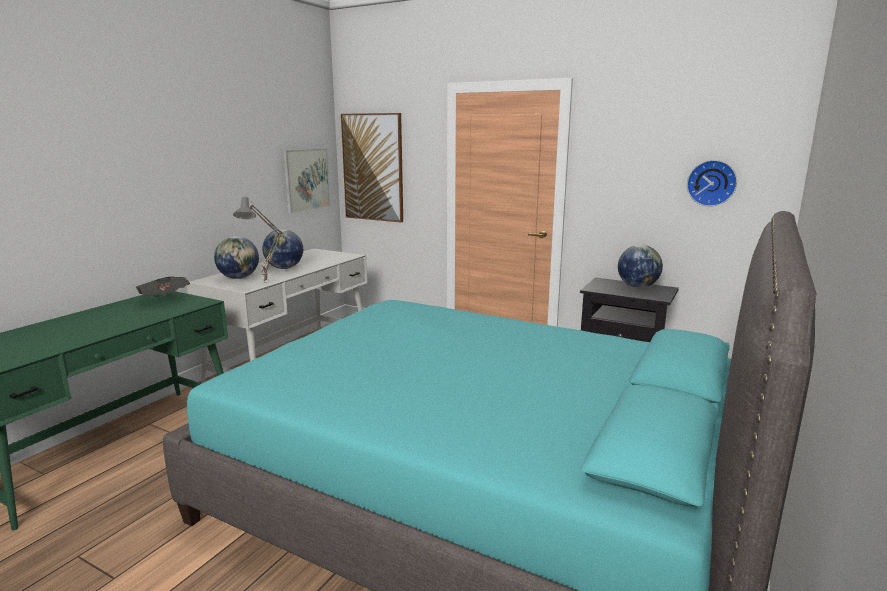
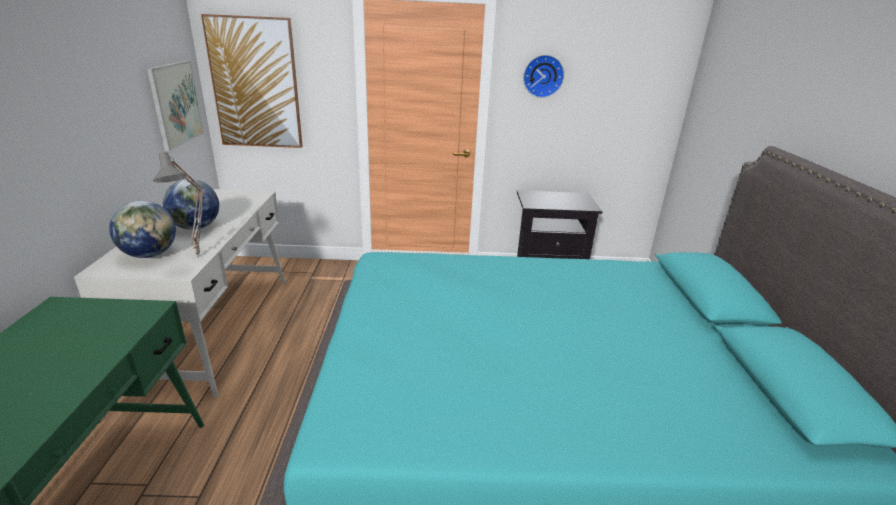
camera: 30 degrees left, 10 degrees up
newspaper [135,277,190,296] -> none
globe [618,245,663,288] -> none
wall clock [687,160,737,206] -> wall clock moved to [523,55,564,98]

